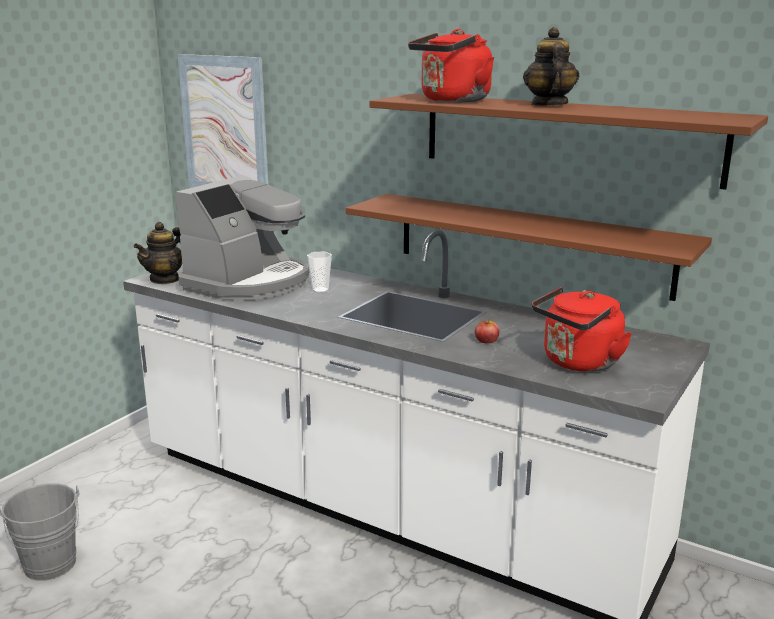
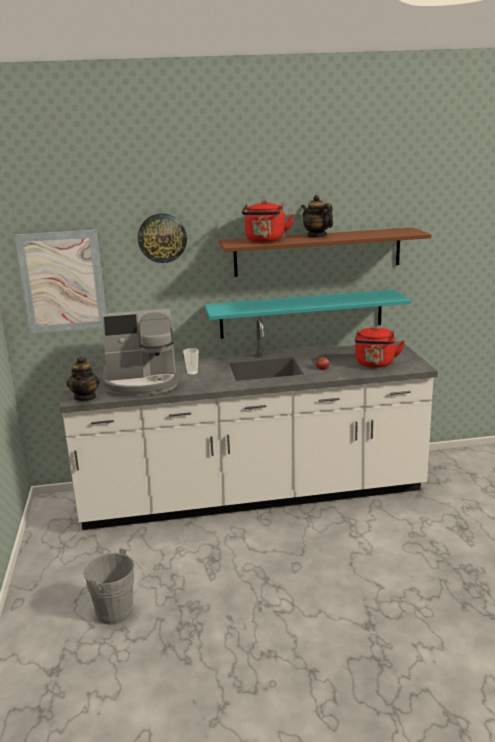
camera: 40 degrees left, 0 degrees up
coffee machine [175,175,309,301] -> coffee machine turned 90 degrees clockwise [102,308,179,396]
brown shelf [346,194,712,301] -> turquoise shelf [205,290,411,339]
none -> wall clock [138,213,187,263]

